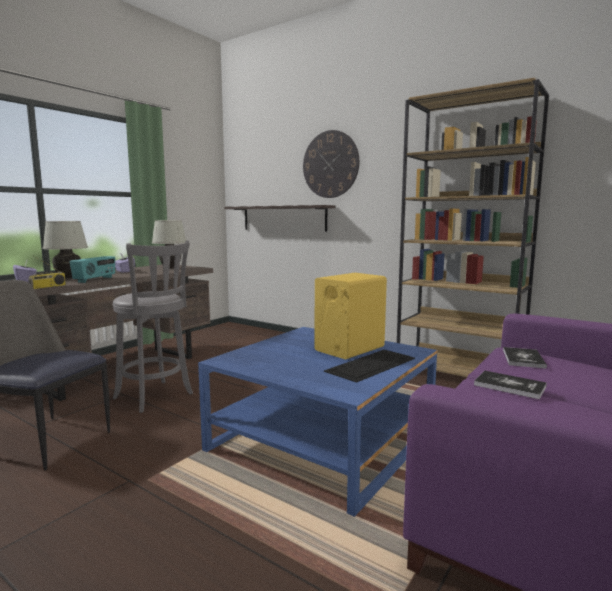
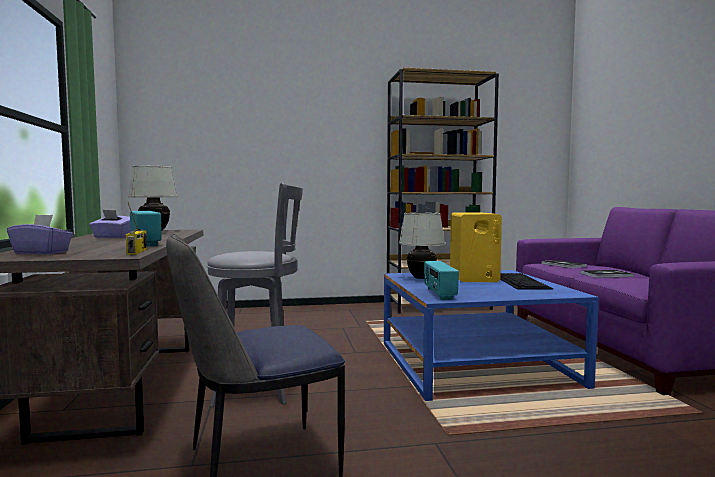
camera: 45 degrees left, 5 degrees down
white table lamp [43,221,88,279] -> white table lamp moved to [399,212,445,279]
shelf [224,205,336,232] -> none
wall clock [303,130,359,198] -> none
none -> radio [424,261,459,300]

